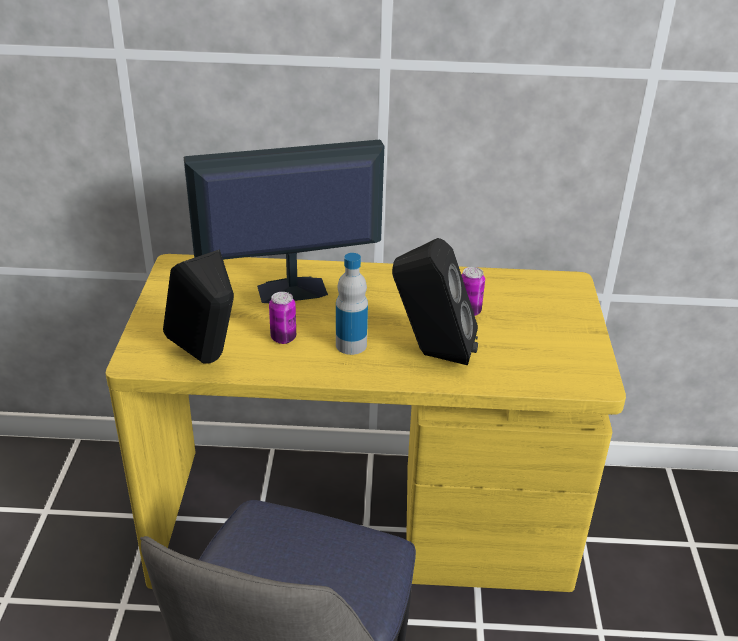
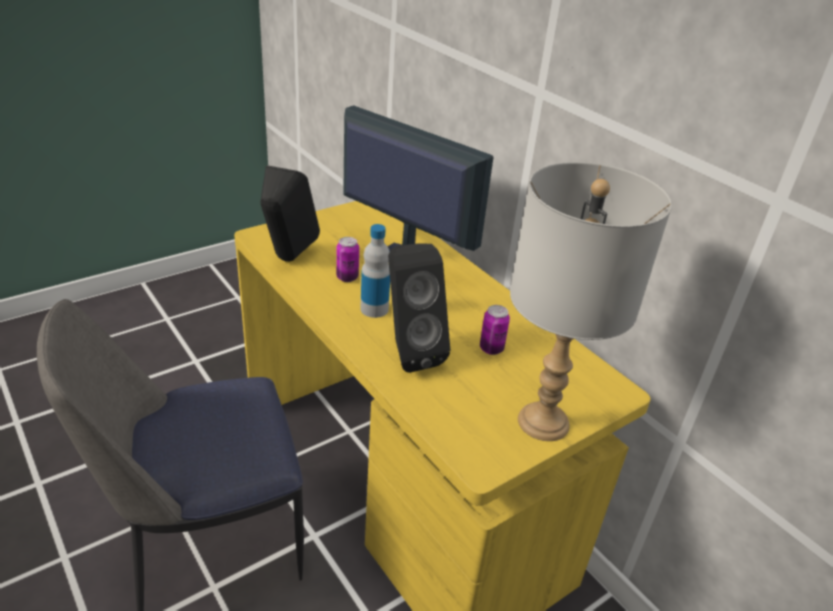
camera: 50 degrees right, 0 degrees up
none -> grey table lamp [510,162,672,441]

